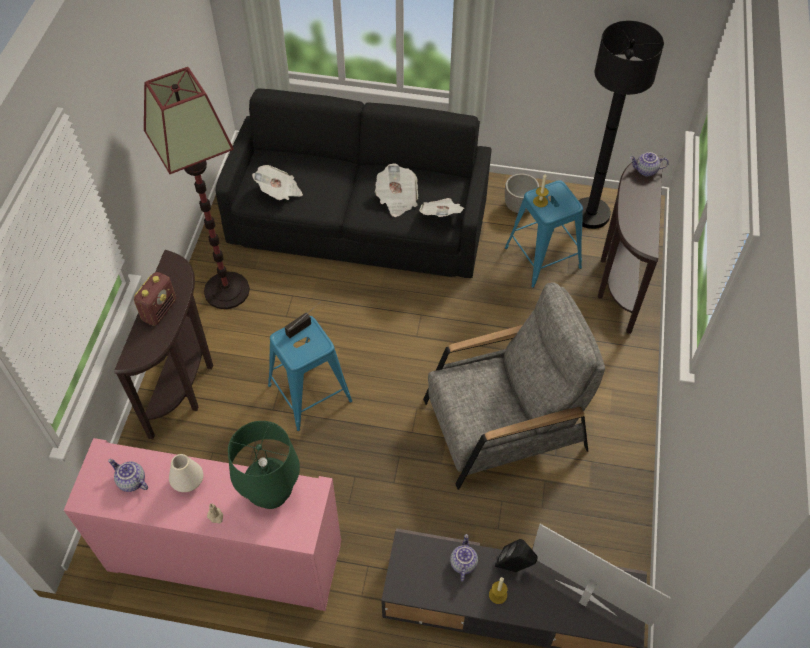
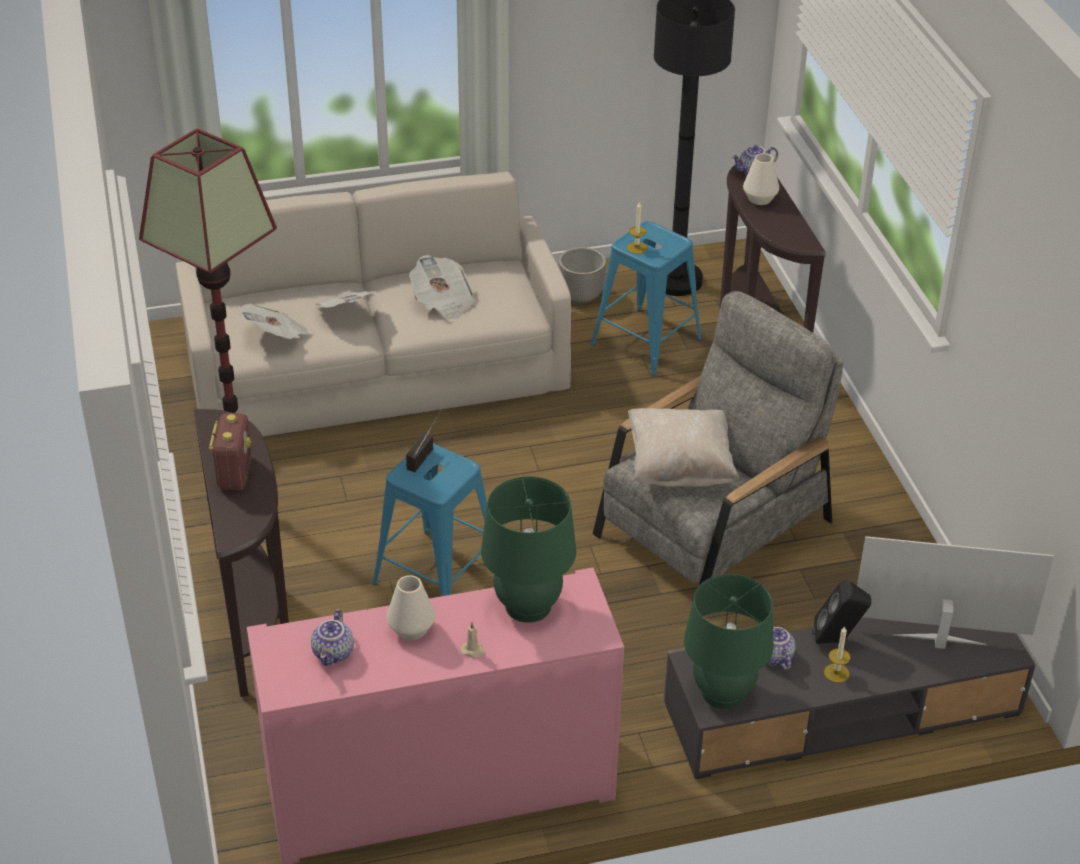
camera: 25 degrees left, 15 degrees down
teapot [108,459,148,492] -> teapot turned 90 degrees counterclockwise [311,609,354,666]
black sofa [216,88,492,278] -> beige sofa [175,172,571,437]
newspaper [419,198,464,217] -> newspaper moved to [315,291,376,308]
none -> beige pillow [628,408,739,487]
none -> green table lamp [684,574,774,709]
none -> white vase [743,153,779,205]

